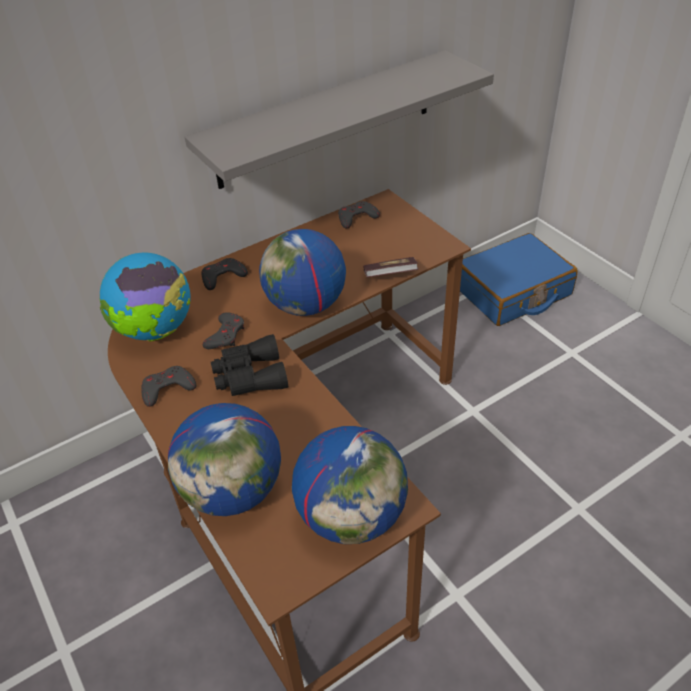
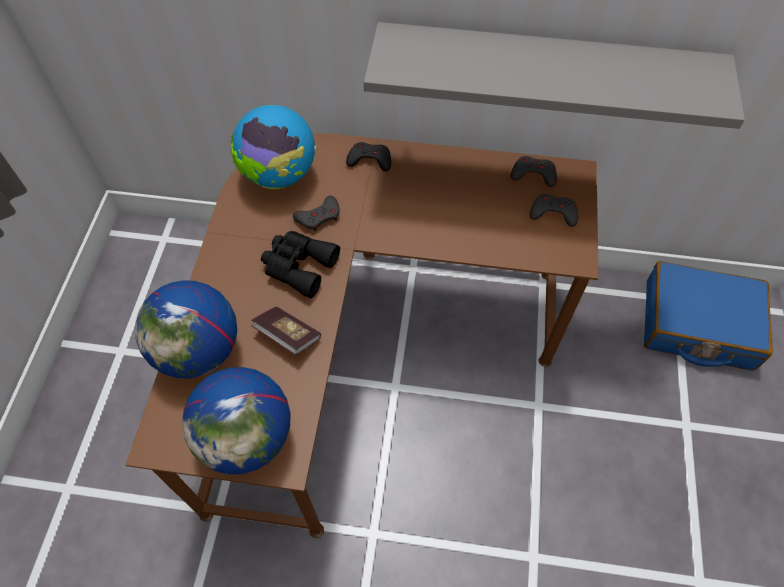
camera: 40 degrees right, 15 degrees up
grey game controller [141,366,196,407] -> grey game controller moved to [530,194,578,227]
globe [259,229,346,316] -> none
book [363,257,418,277] -> book moved to [251,306,321,355]

